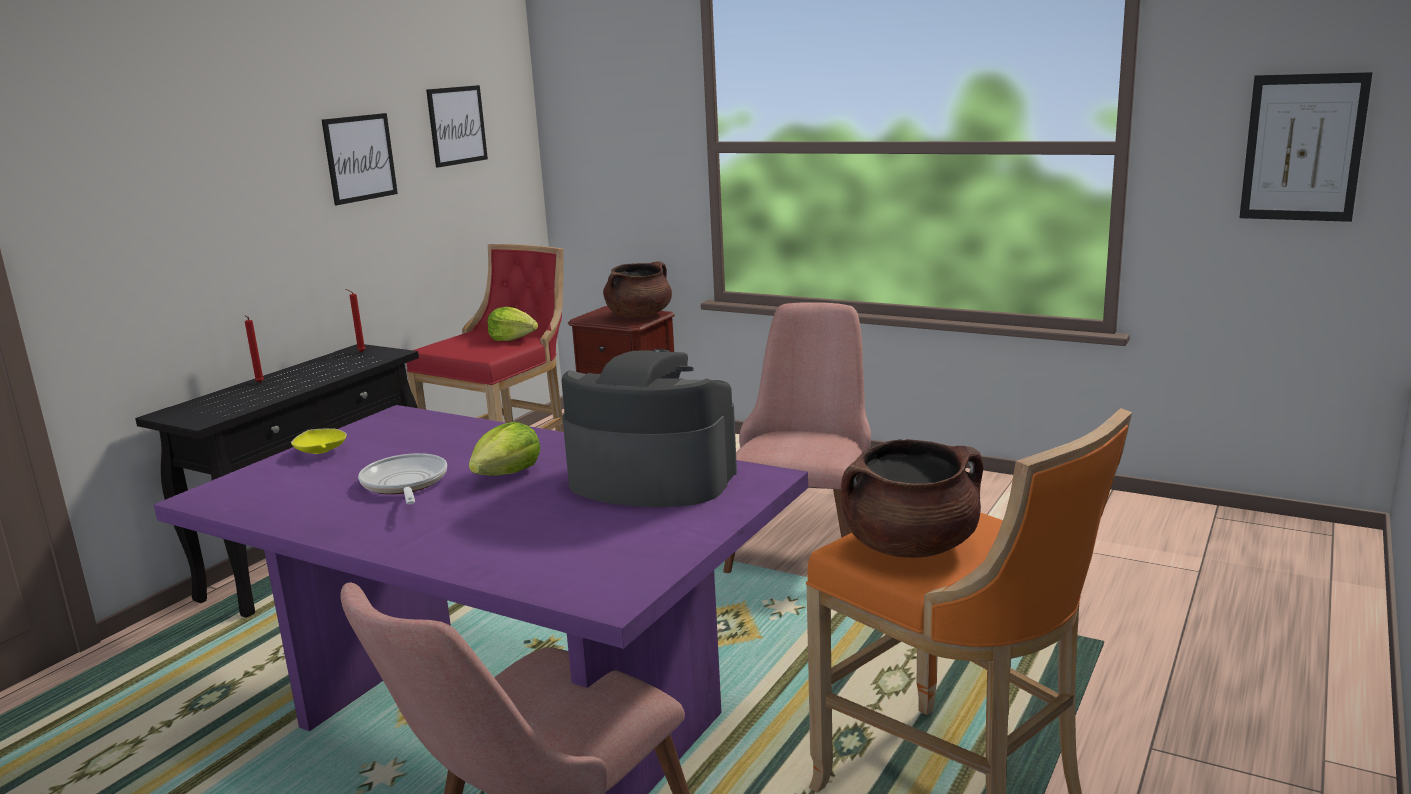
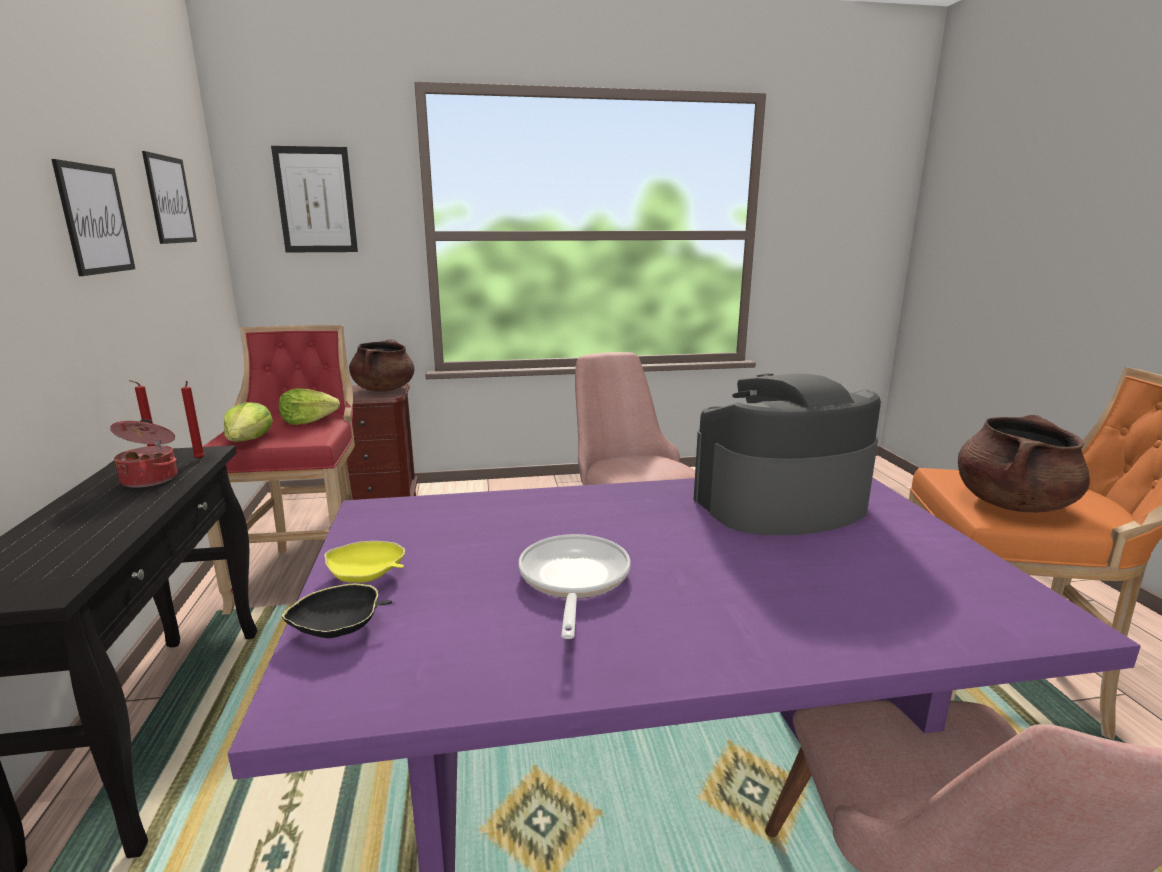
camera: 40 degrees left, 0 degrees up
red candle [245,315,264,383] -> red candle moved to [181,381,205,459]
frying pan [358,453,447,504] -> frying pan turned 60 degrees clockwise [519,534,631,639]
lettuce [469,422,540,476] -> lettuce moved to [224,402,273,442]
picture [1239,72,1372,222] -> picture moved to [271,146,358,252]
none -> cooking pot [110,419,177,488]
none -> black bowl [282,583,392,638]

